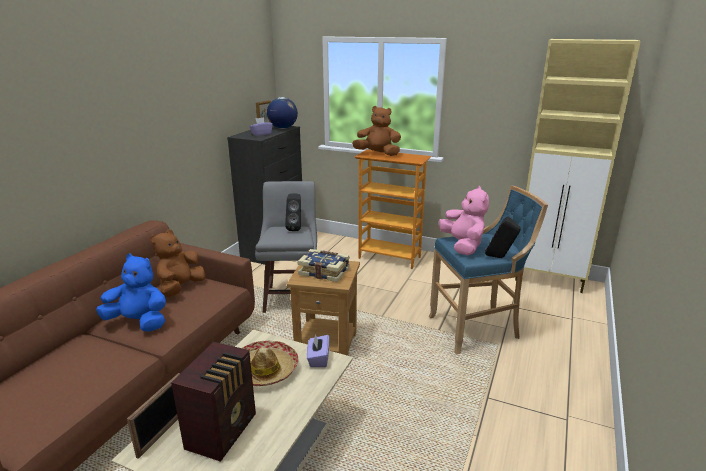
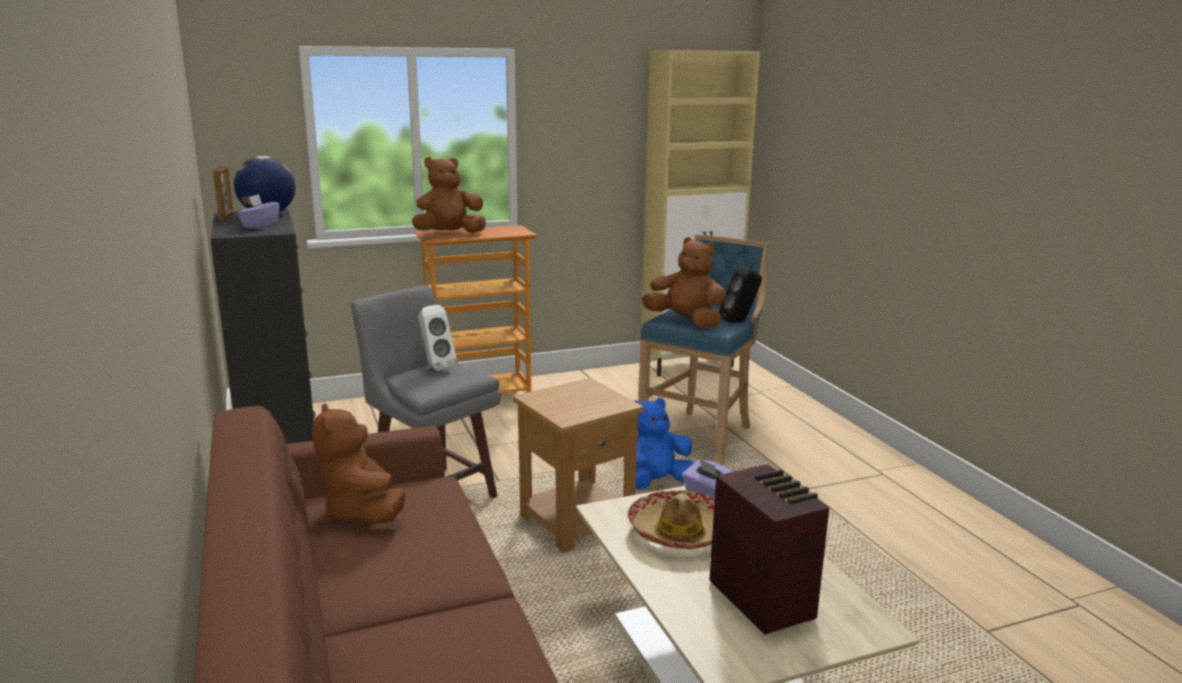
camera: 45 degrees left, 5 degrees down
blue plush toy [96,253,166,332] -> blue plush toy moved to [634,398,694,490]
picture frame [127,373,179,459] -> none
black speaker [285,193,301,231] -> white speaker [418,305,457,371]
book [297,249,350,282] -> none
pink plush toy [439,186,489,255] -> brown plush toy [641,237,726,328]

